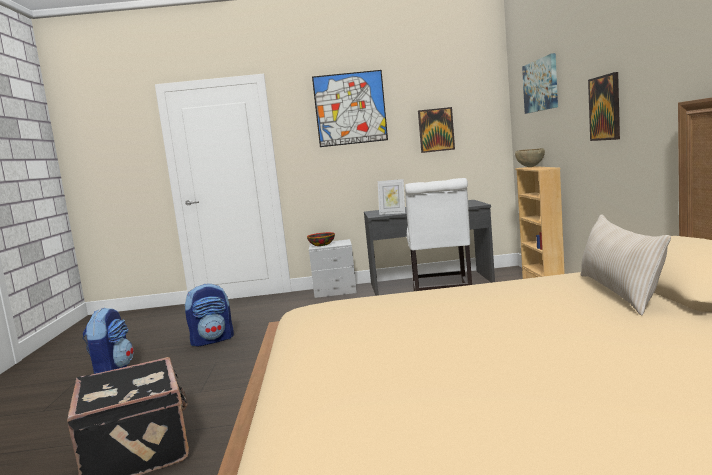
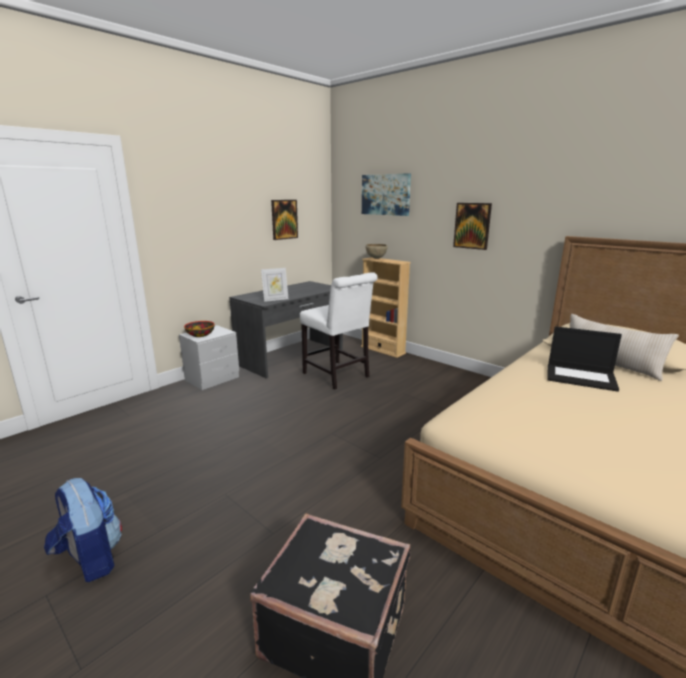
camera: 45 degrees left, 10 degrees up
backpack [185,283,234,347] -> none
picture [312,70,388,147] -> none
none -> laptop [548,326,622,392]

